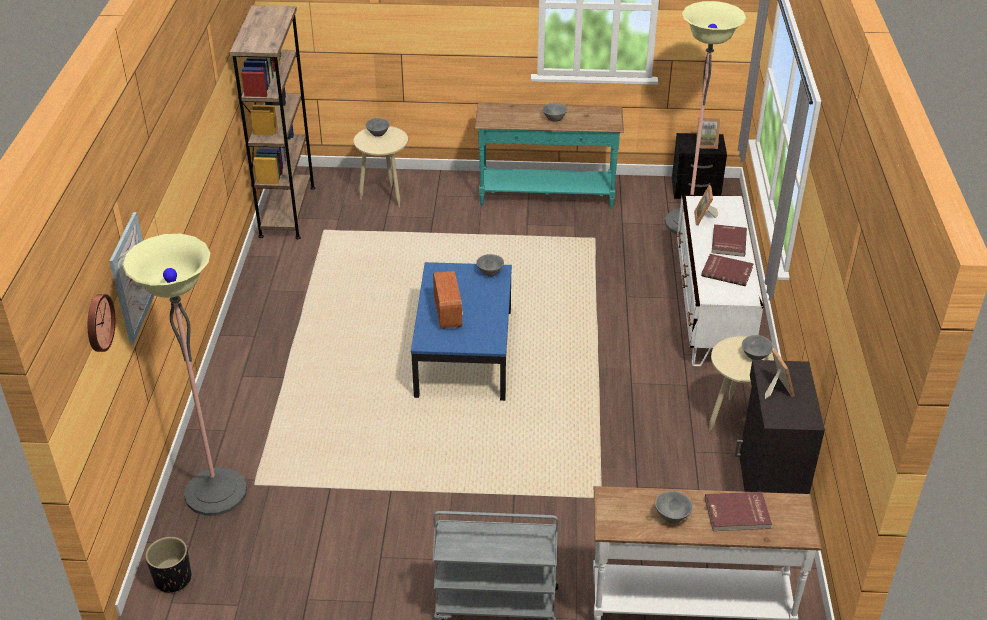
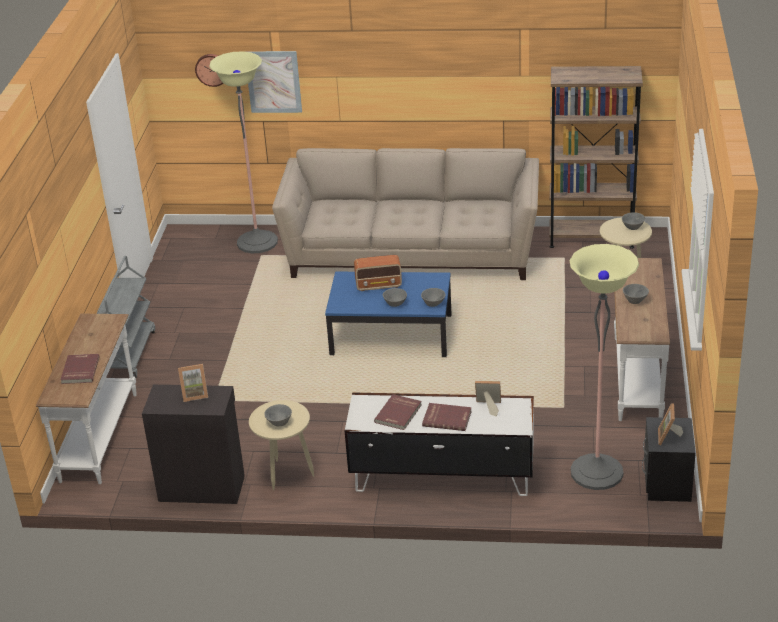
camera: 95 degrees right, 5 degrees down
black planter [145,537,191,593] -> none
turquoise console table [475,103,624,209] -> white console table [614,258,670,421]
grey bowl [655,491,693,524] -> grey bowl moved to [383,288,407,307]
none -> beige sofa [272,148,539,280]

